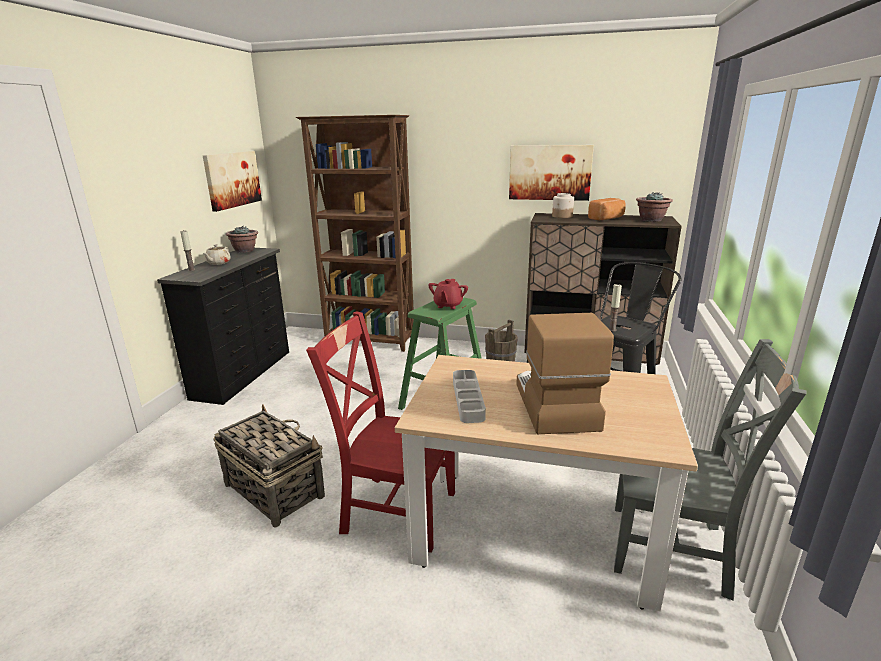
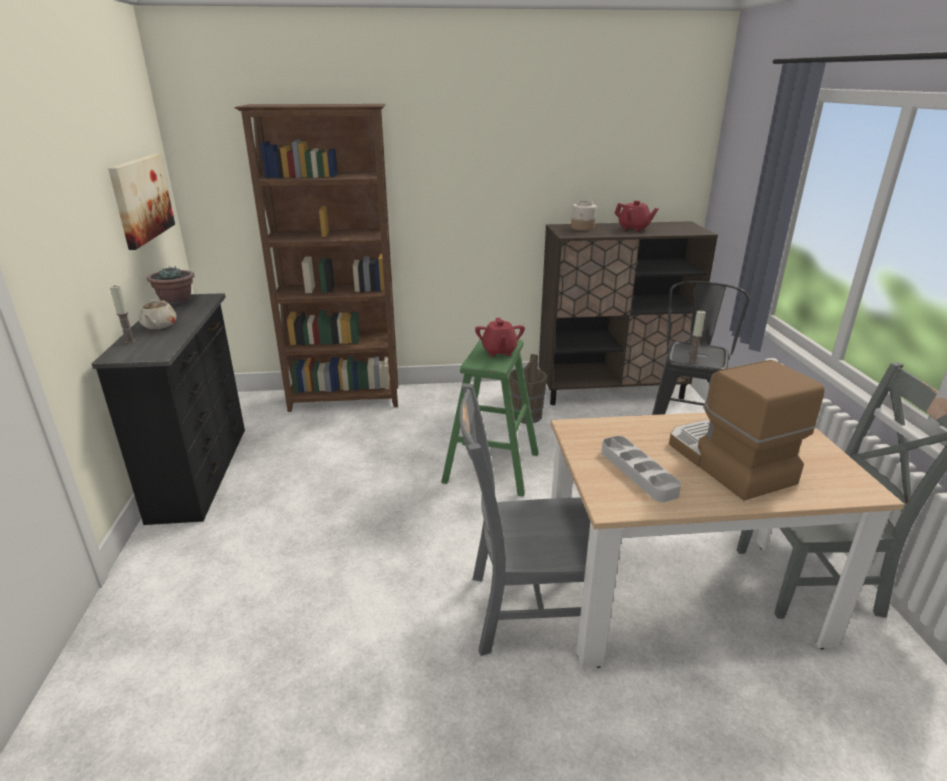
camera: 20 degrees left, 5 degrees up
basket [213,404,325,527] -> none
red chair [306,311,455,553] -> grey chair [459,383,590,656]
picture [509,145,594,201] -> none
bread [588,198,626,220] -> red teapot [614,200,658,232]
potted plant [636,192,673,222] -> none

